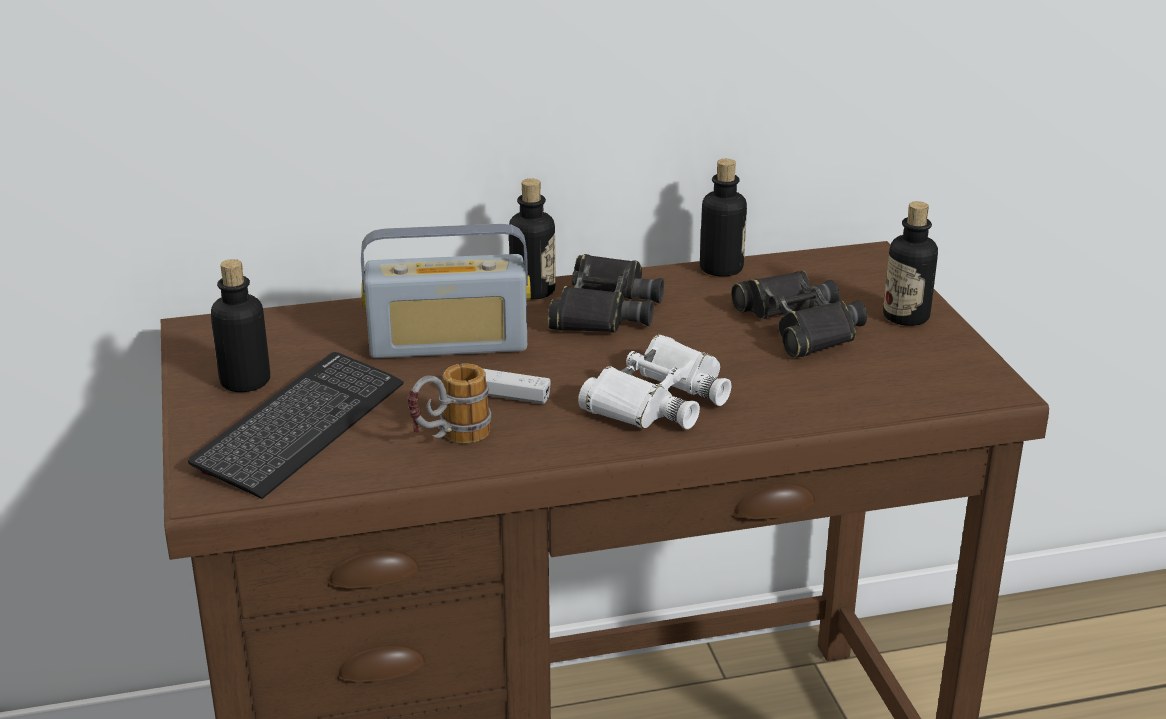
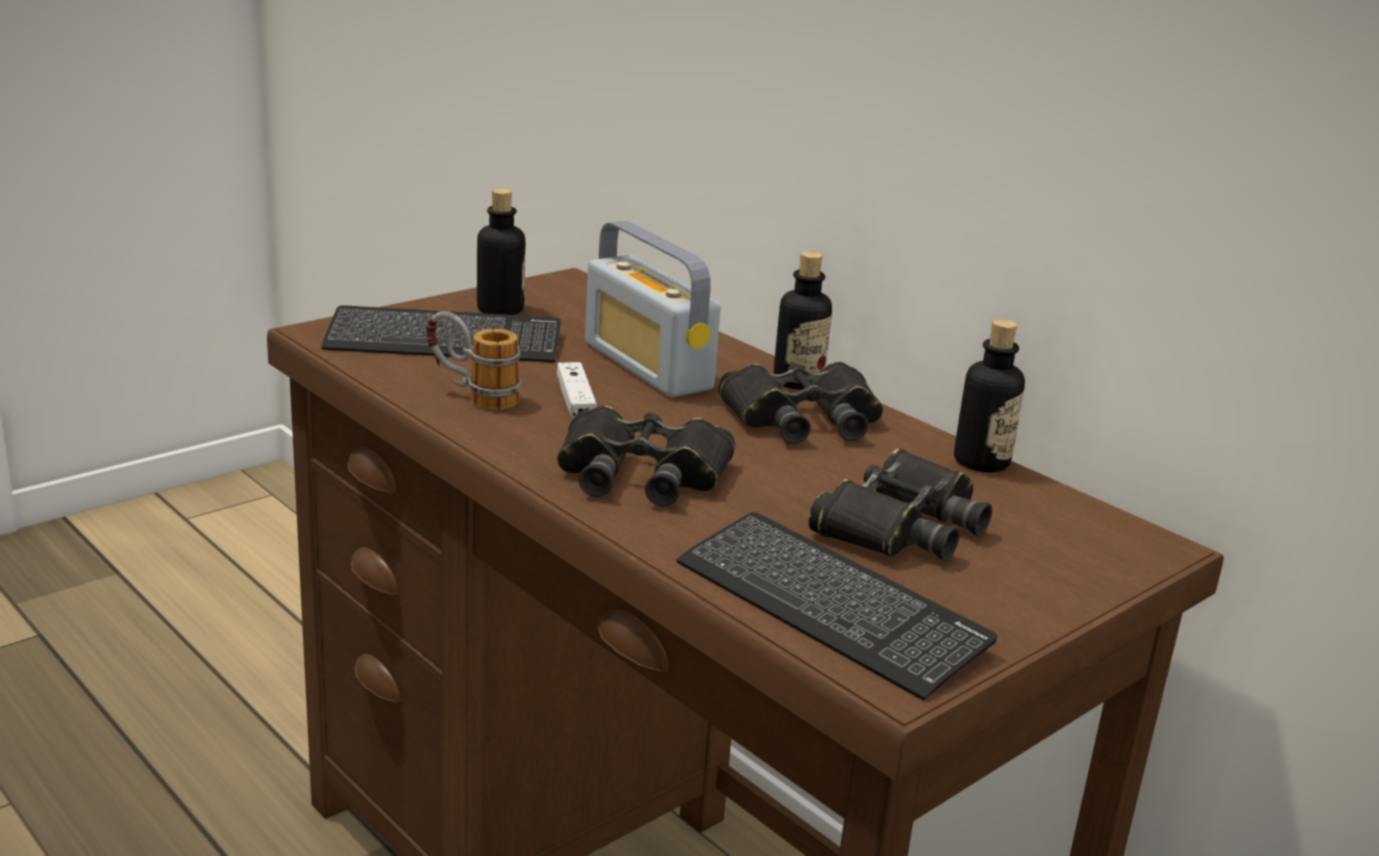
camera: 60 degrees right, 5 degrees down
white binoculars [578,335,731,429] -> black binoculars [557,406,735,506]
bottle [883,201,938,326] -> none
none -> keyboard [677,512,998,701]

